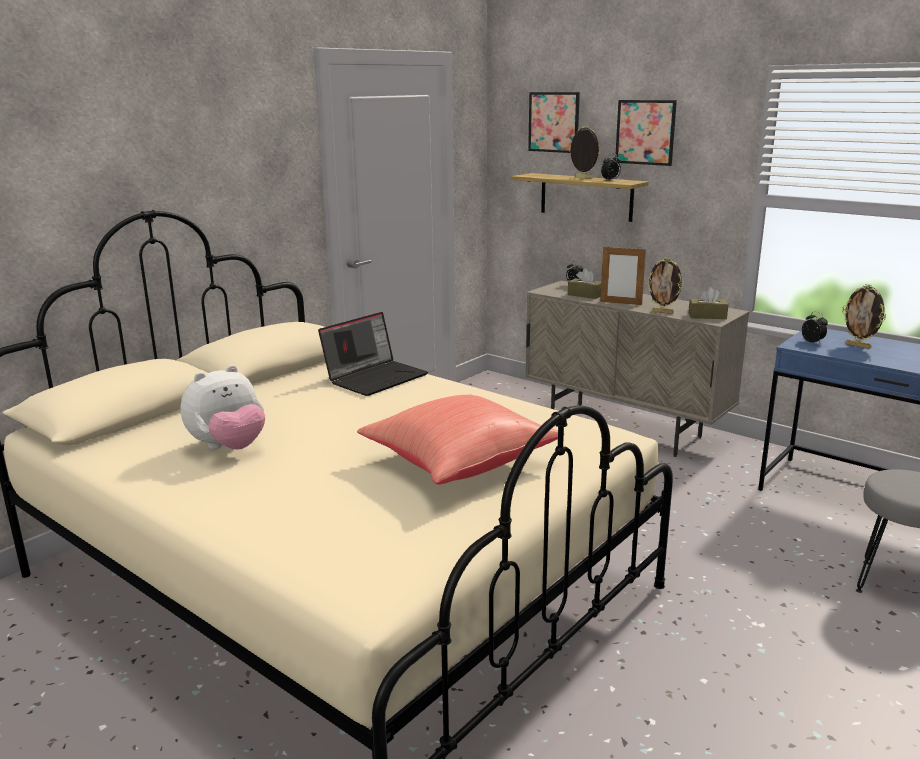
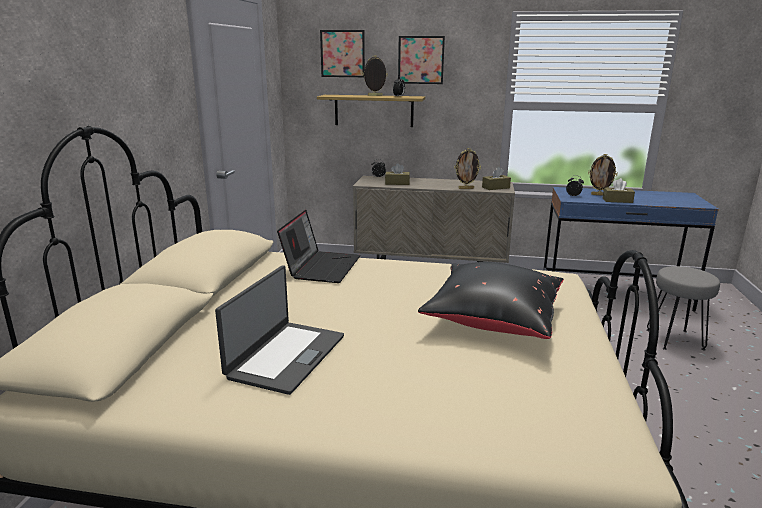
camera: 30 degrees left, 0 degrees up
plush toy [181,365,265,450] -> laptop [215,265,344,395]
red pillow [357,394,558,485] -> black pillow [418,262,564,339]
picture frame [600,245,646,305] -> none
none -> brown tissue box [603,178,635,203]

